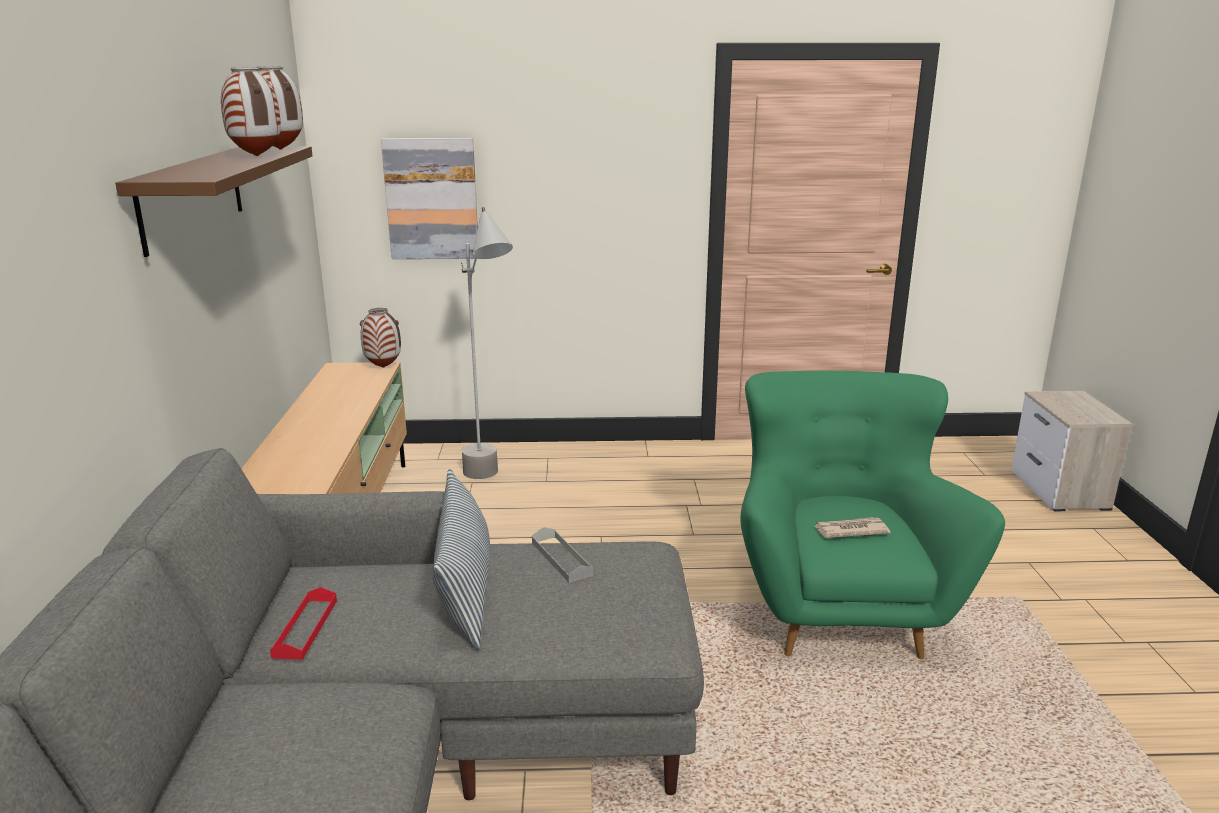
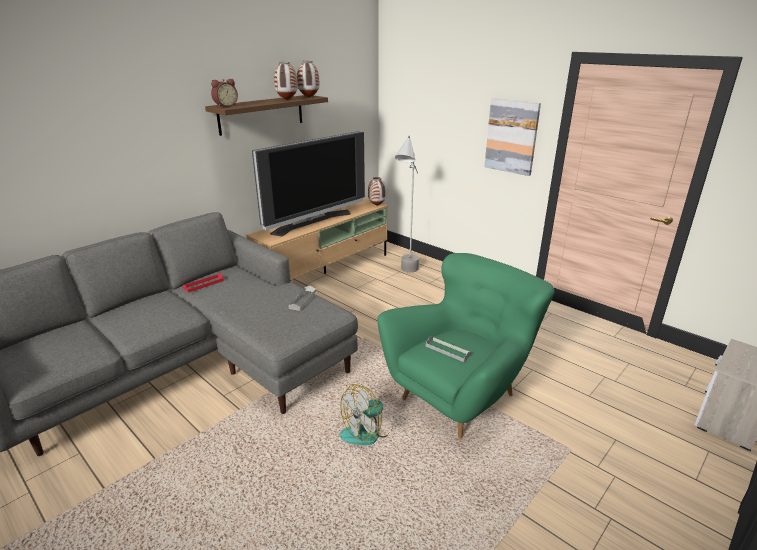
camera: 45 degrees right, 5 degrees up
picture [381,138,478,259] -> picture moved to [484,98,541,176]
pillow [433,469,490,650] -> none
newspaper [814,517,890,538] -> grey tray [426,337,471,362]
none -> alarm clock [211,79,238,107]
none -> television [252,131,365,236]
none -> fan [339,384,393,445]

